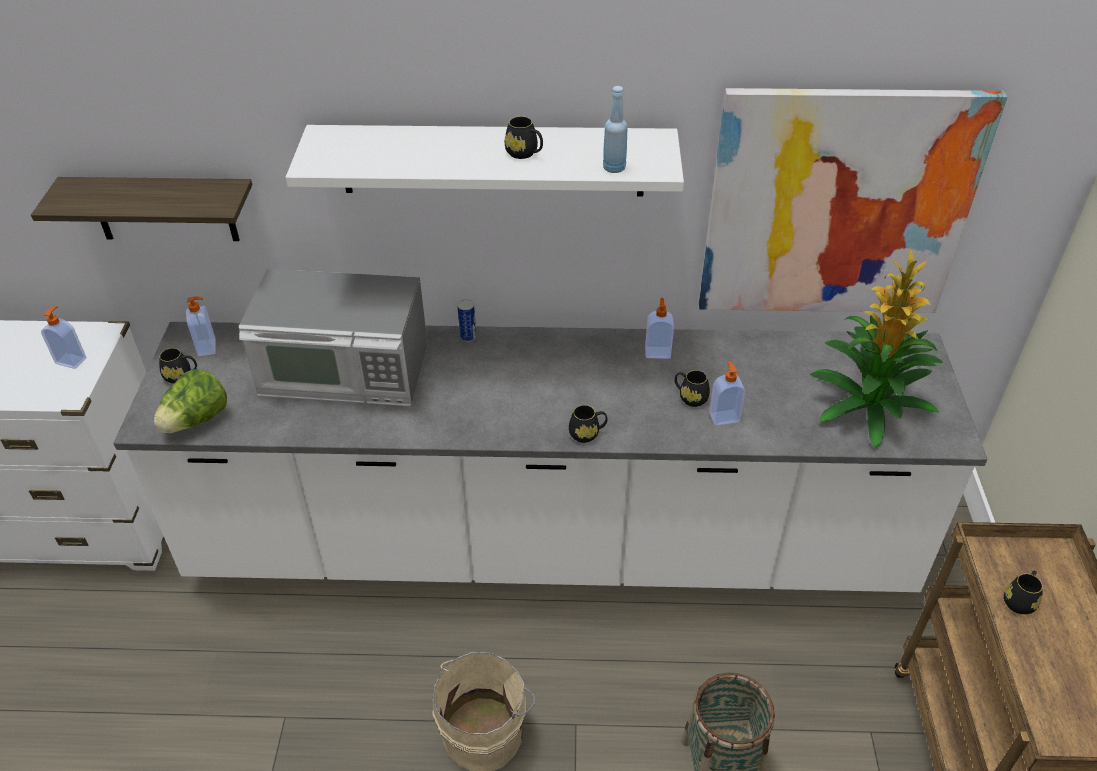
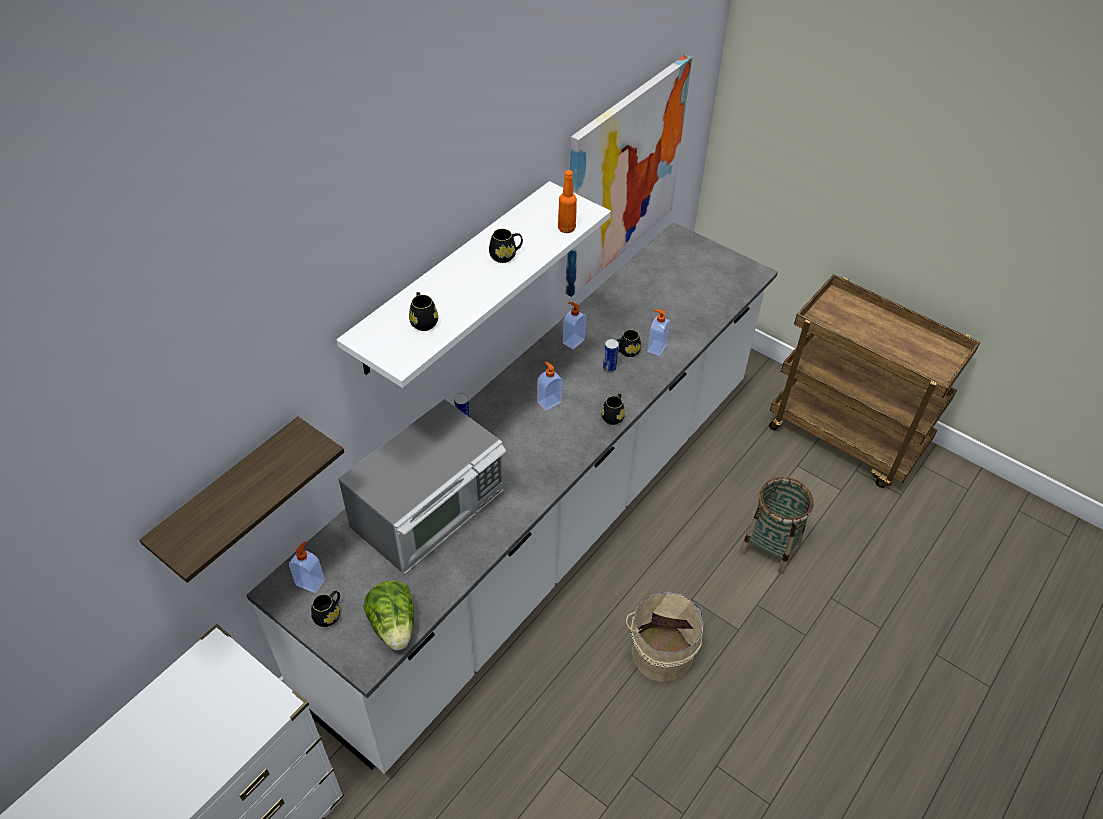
camera: 55 degrees left, 5 degrees up
soap dispenser [41,306,86,369] -> soap dispenser moved to [537,362,563,411]
blue bottle [603,86,628,173] -> orange bottle [558,170,577,233]
potted plant [810,248,943,448] -> none
black mug [1004,570,1043,614] -> black mug moved to [409,292,438,331]
none -> can [603,339,619,373]

